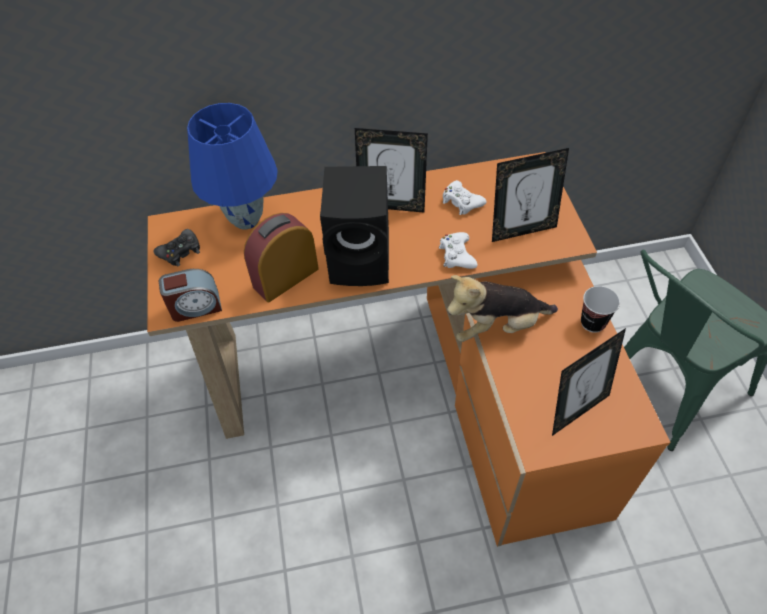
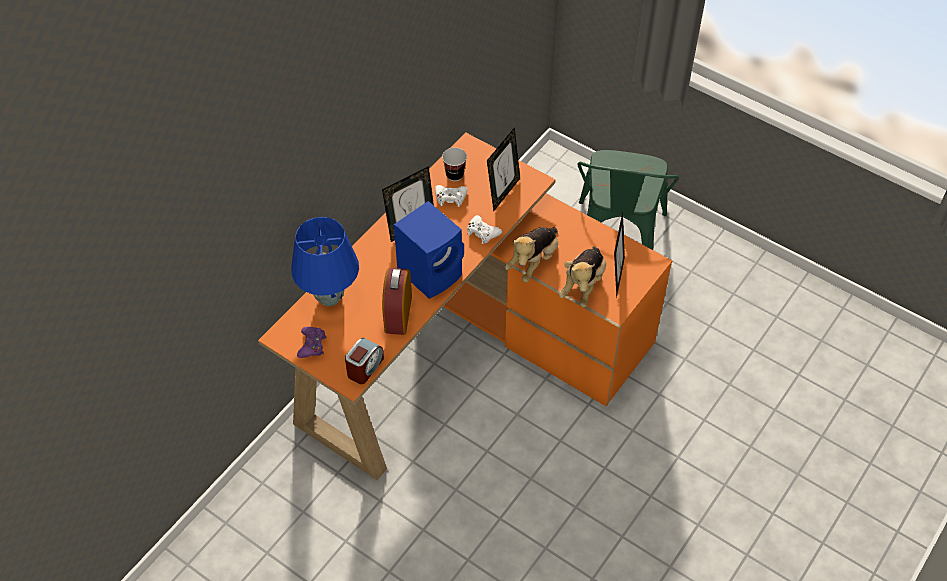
camera: 45 degrees left, 0 degrees up
black game controller [153,229,200,266] -> purple game controller [297,327,326,358]
black speaker [320,166,389,286] -> blue speaker [394,201,464,299]
cup [581,286,620,333] -> cup moved to [442,147,467,181]
none -> plush toy [559,246,606,308]

